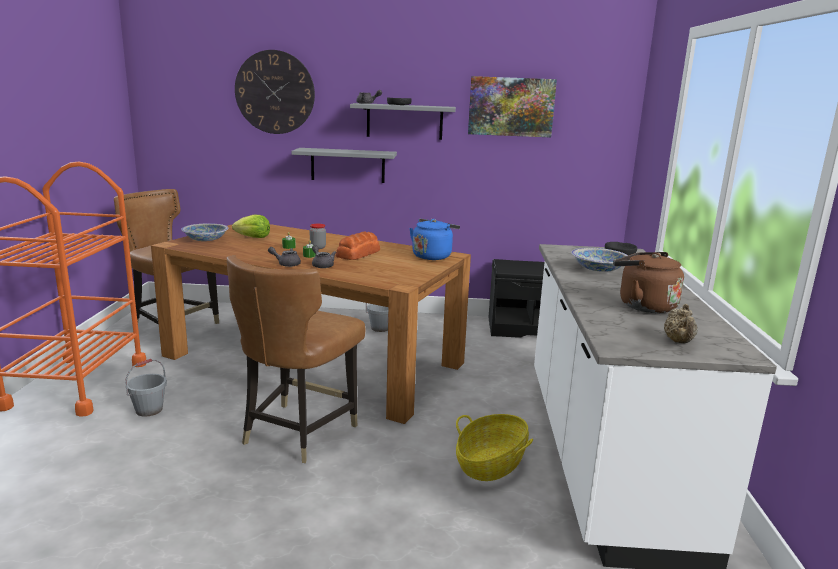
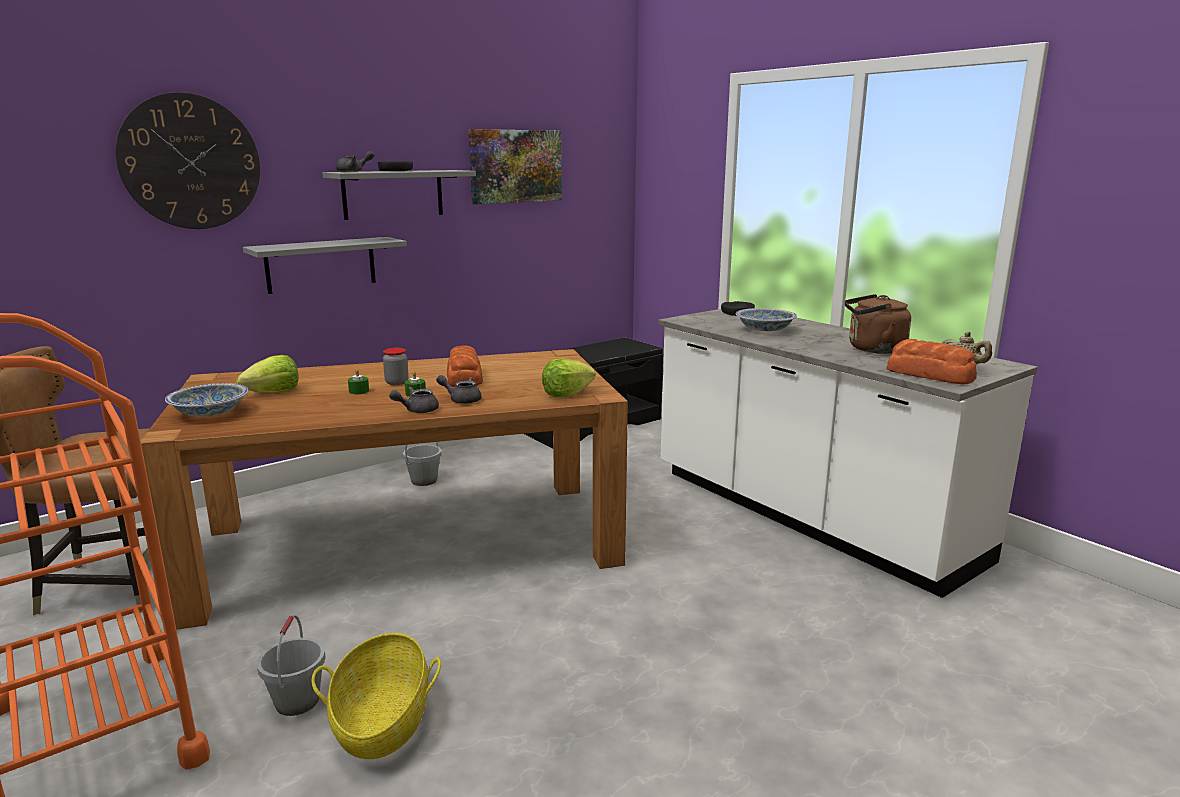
camera: 40 degrees left, 0 degrees up
brown chair [227,255,365,463] -> none
blue kettle [409,219,460,260] -> none
basket [456,414,533,481] -> basket moved to [311,633,441,759]
none -> lettuce [542,359,595,397]
none -> bread [887,339,977,384]

